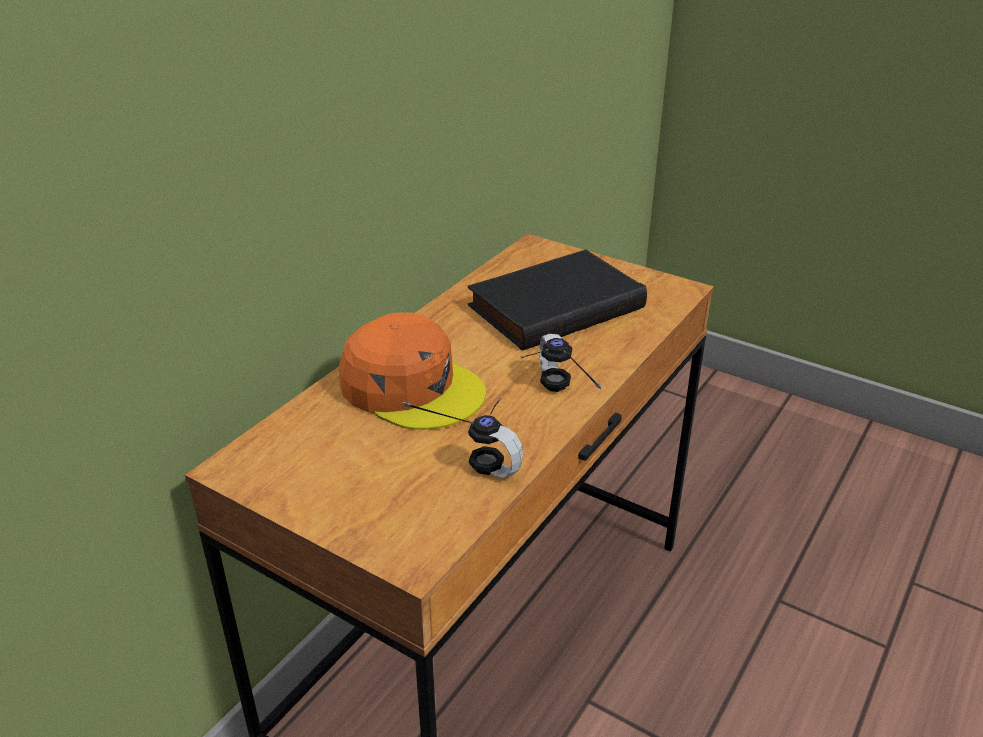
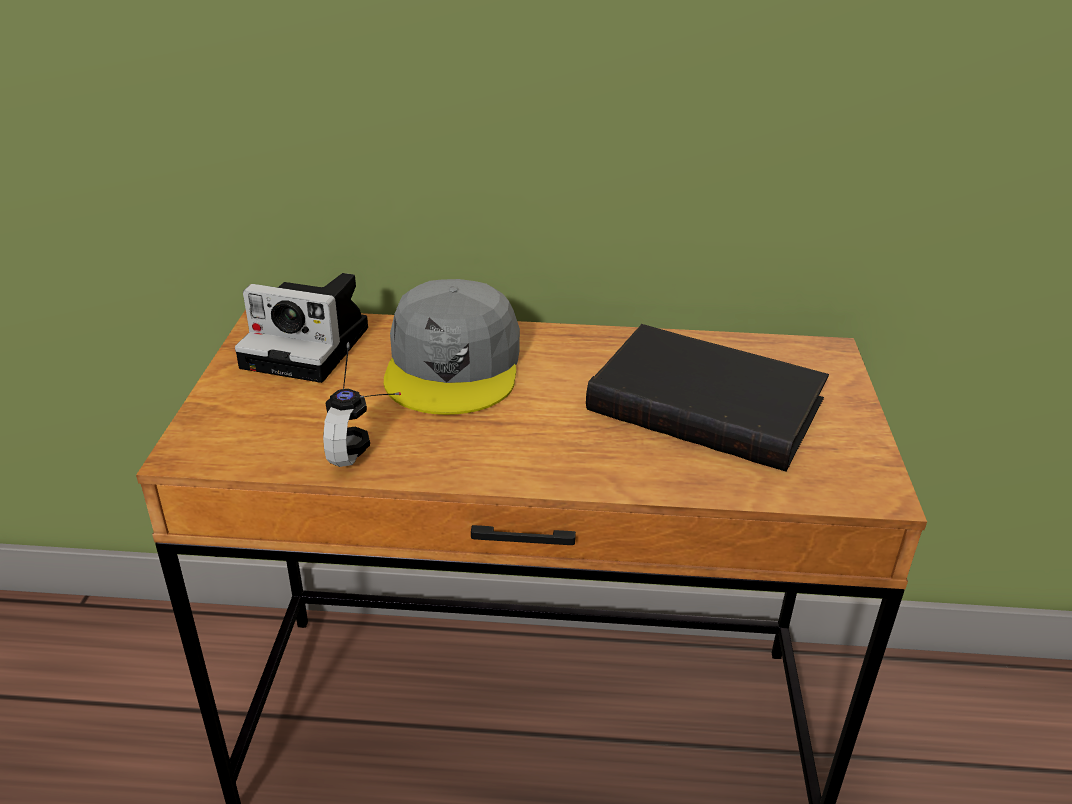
camera: 60 degrees right, 0 degrees up
orange cap [339,312,486,430] -> grey cap [384,279,520,415]
headphones [521,334,601,392] -> none
none -> camera [235,273,368,383]

